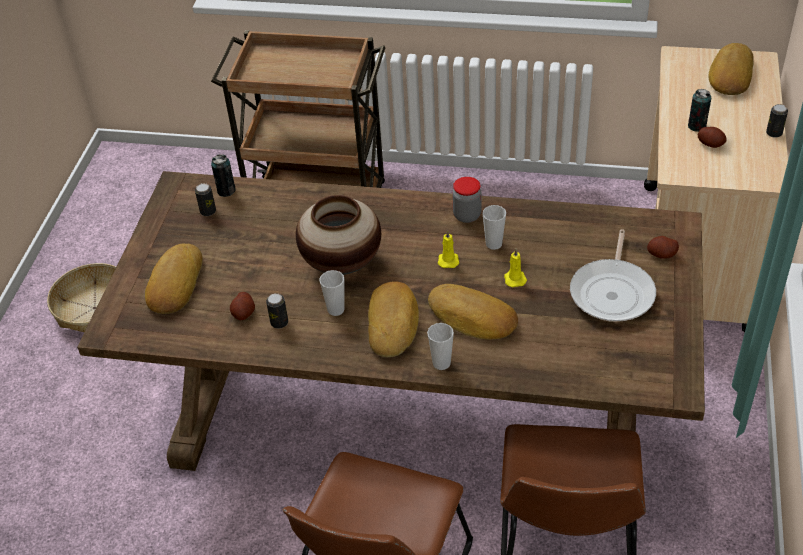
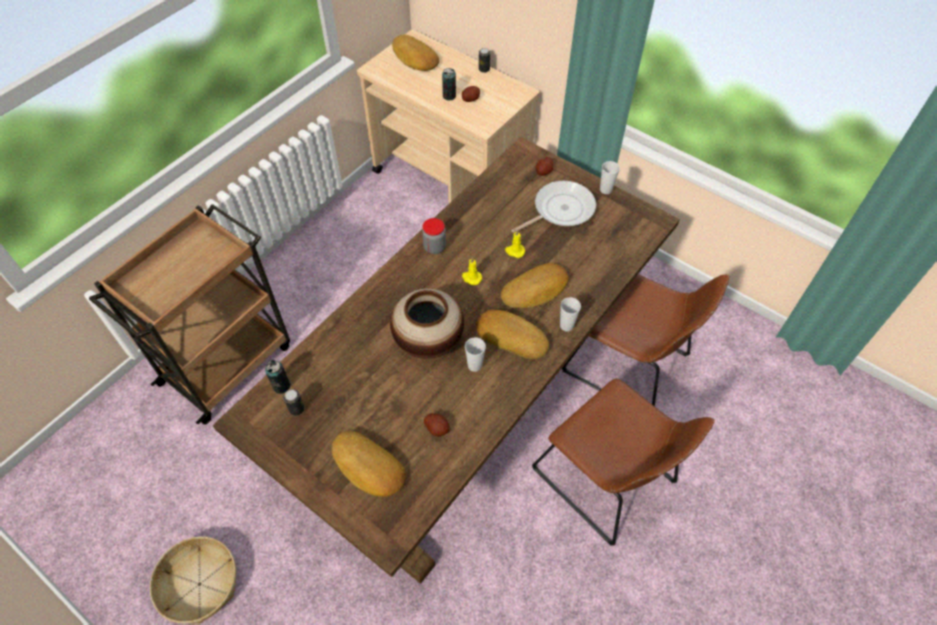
camera: 65 degrees left, 10 degrees up
can [266,293,288,329] -> none
cup [483,205,506,250] -> cup moved to [600,161,620,194]
frying pan [570,229,656,322] -> frying pan turned 75 degrees counterclockwise [511,181,596,233]

